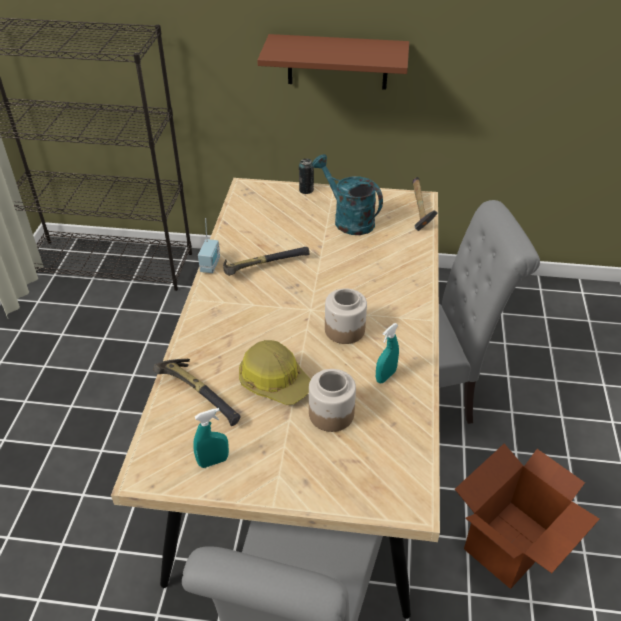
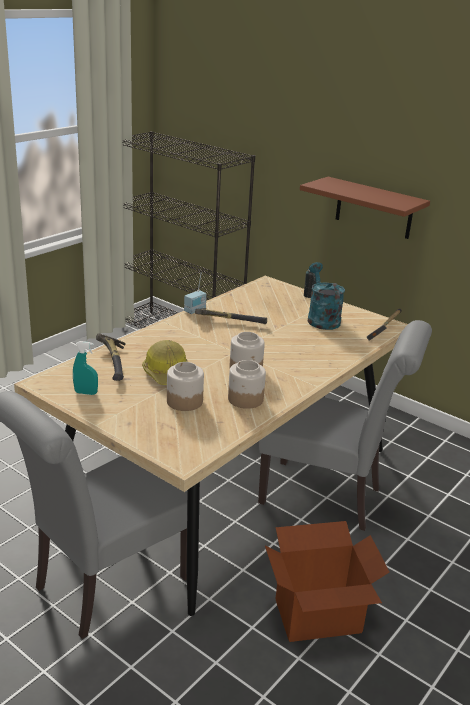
camera: 30 degrees right, 15 degrees down
turquoise spray bottle [376,323,399,383] -> jar [228,360,266,409]

